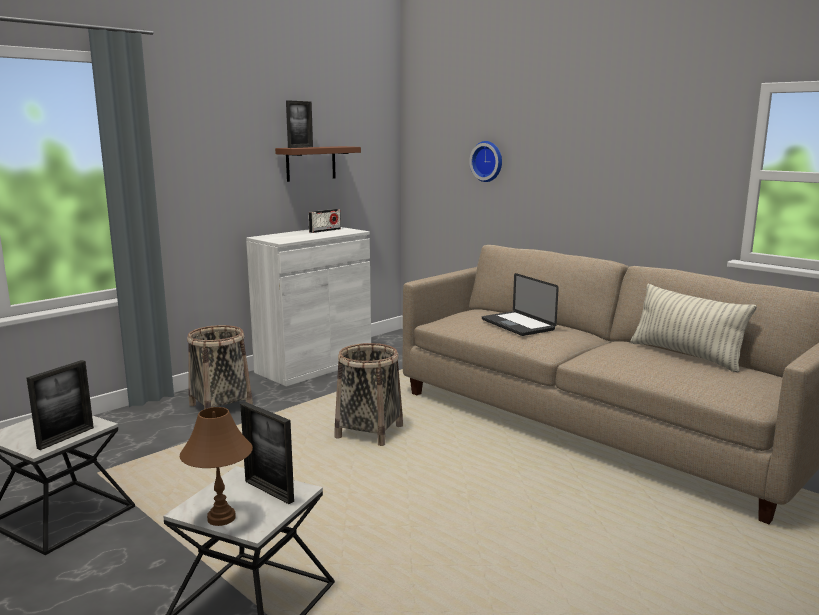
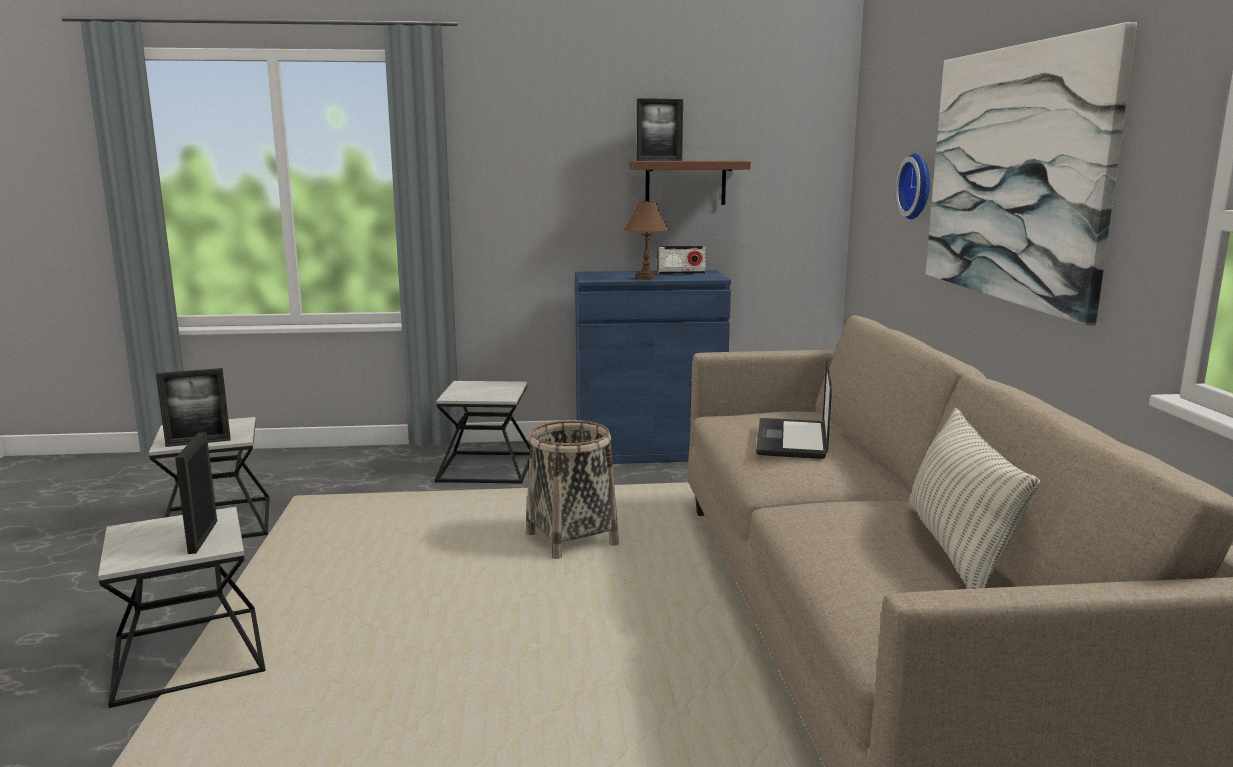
camera: 40 degrees right, 0 degrees up
brown table lamp [180,407,253,526] -> brown table lamp moved to [623,201,669,280]
basket [187,325,253,409] -> side table [435,381,530,484]
white cabinet [246,227,371,387] -> blue cabinet [575,270,731,464]
none -> picture [926,22,1137,326]

